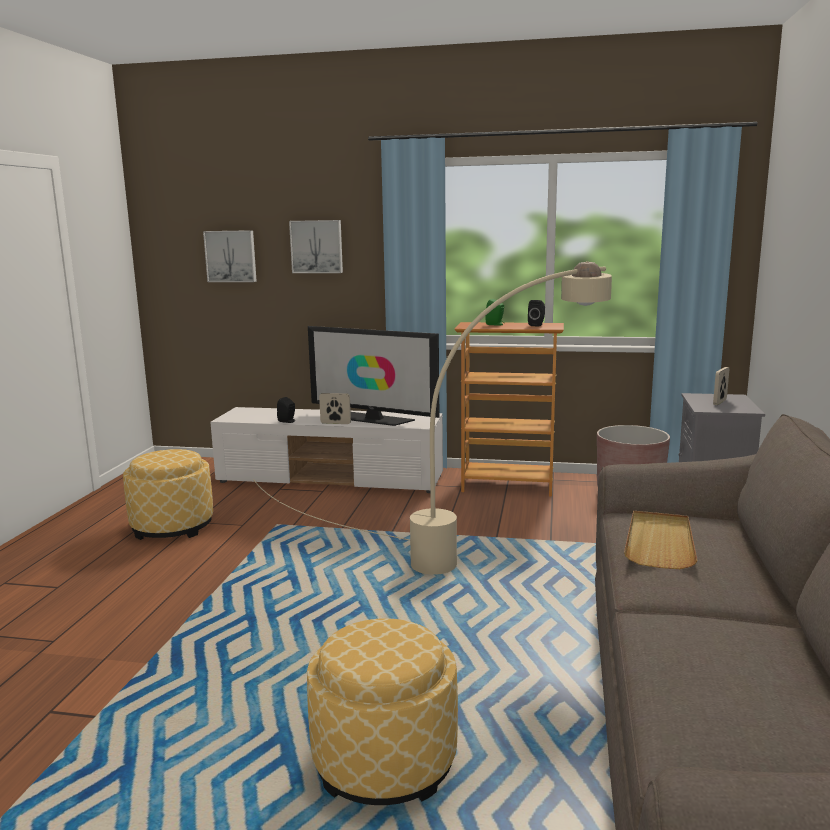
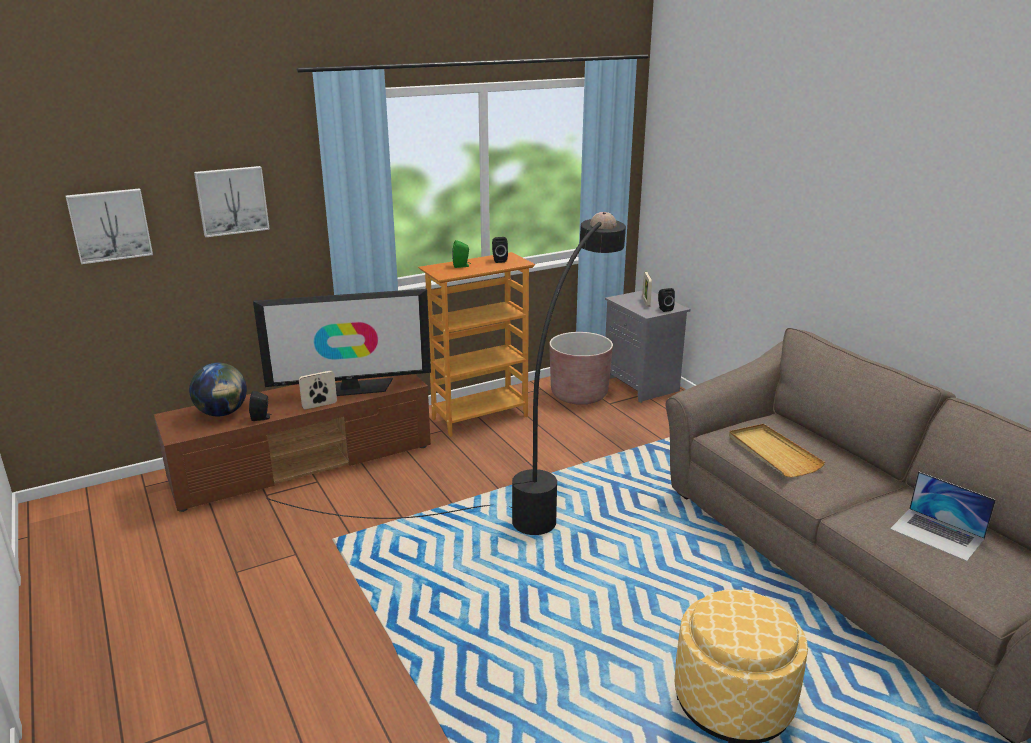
camera: 40 degrees left, 10 degrees up
ottoman [123,449,213,540] -> none
white tv stand [210,407,443,493] -> brown tv stand [154,374,431,512]
beige floor lamp [253,261,612,575] -> black floor lamp [266,212,626,535]
none -> globe [189,363,247,416]
none -> black speaker [658,288,675,312]
none -> laptop [890,471,996,561]

